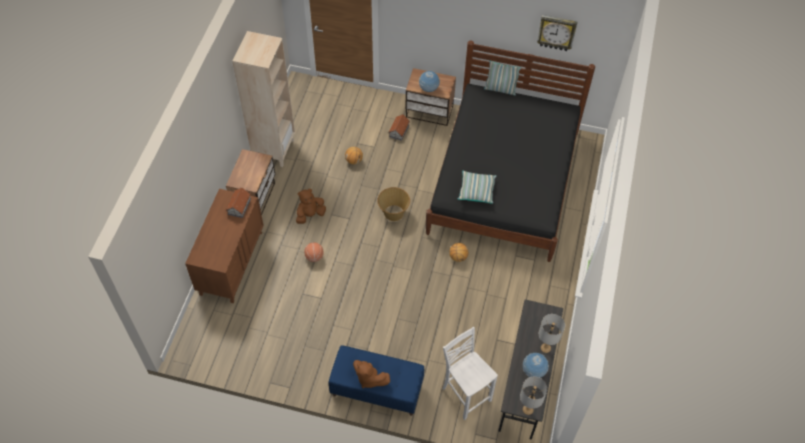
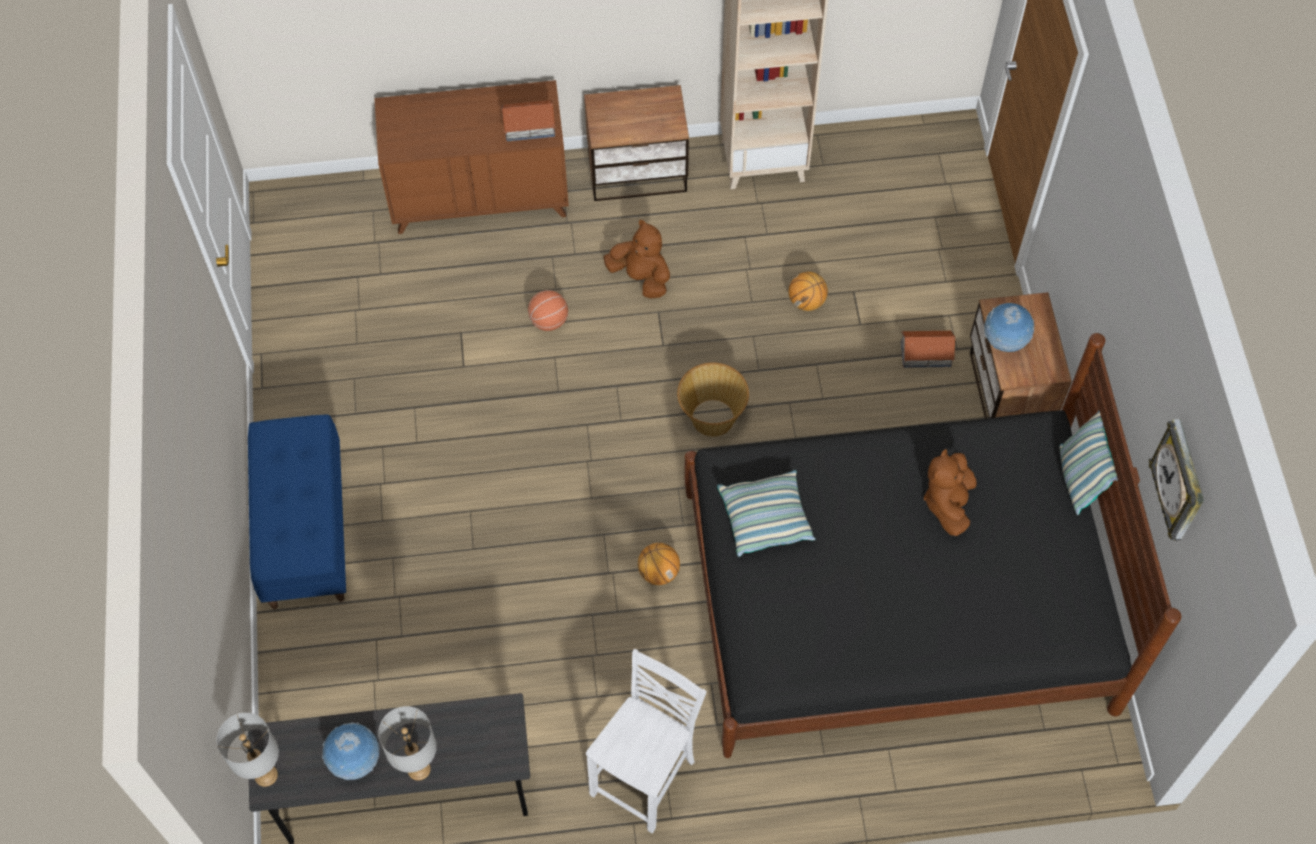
camera: 70 degrees right, 5 degrees up
brown plush toy [353,360,390,388] -> brown plush toy moved to [924,449,977,536]
white chair [442,327,498,420] -> white chair moved to [586,649,707,834]

